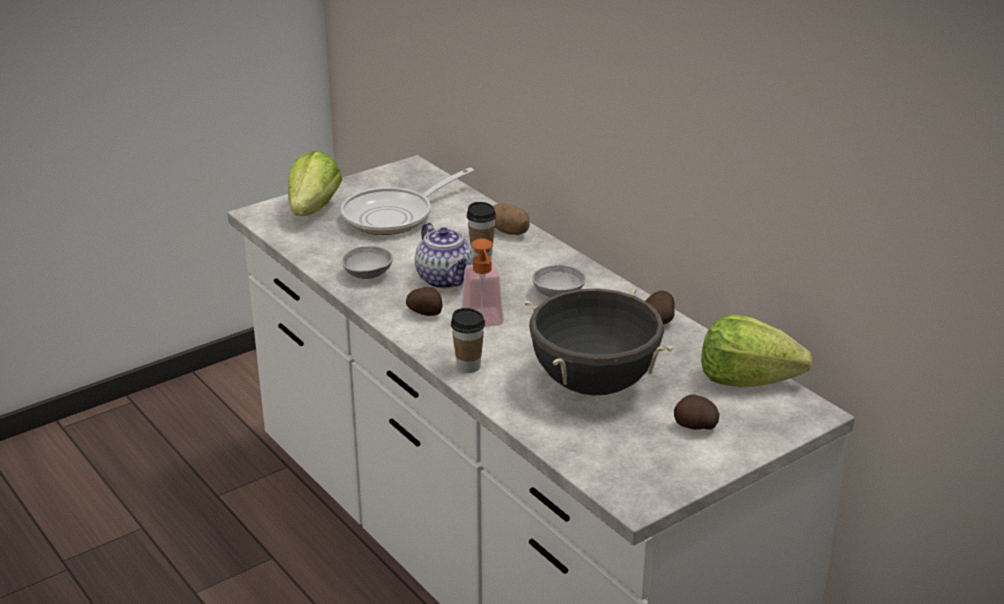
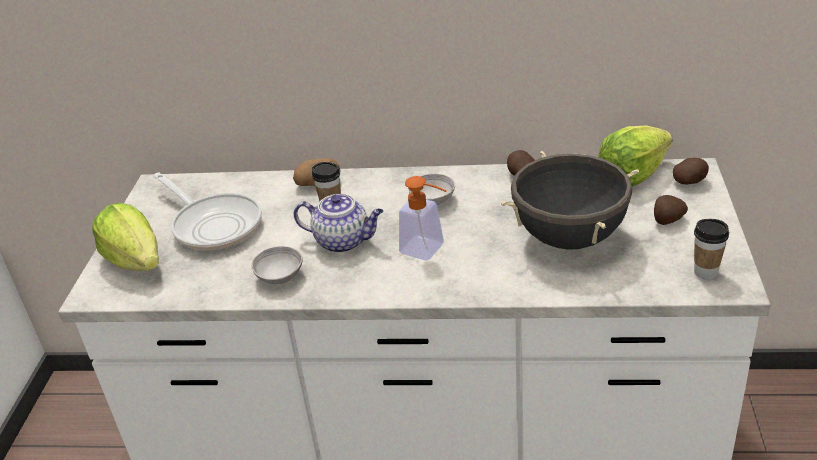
camera: 45 degrees left, 5 degrees up
frying pan [341,168,474,235] -> frying pan turned 45 degrees counterclockwise [153,173,262,250]
potato [406,287,442,316] -> potato moved to [673,158,709,184]
cup [451,308,485,373] -> cup moved to [694,219,729,279]

